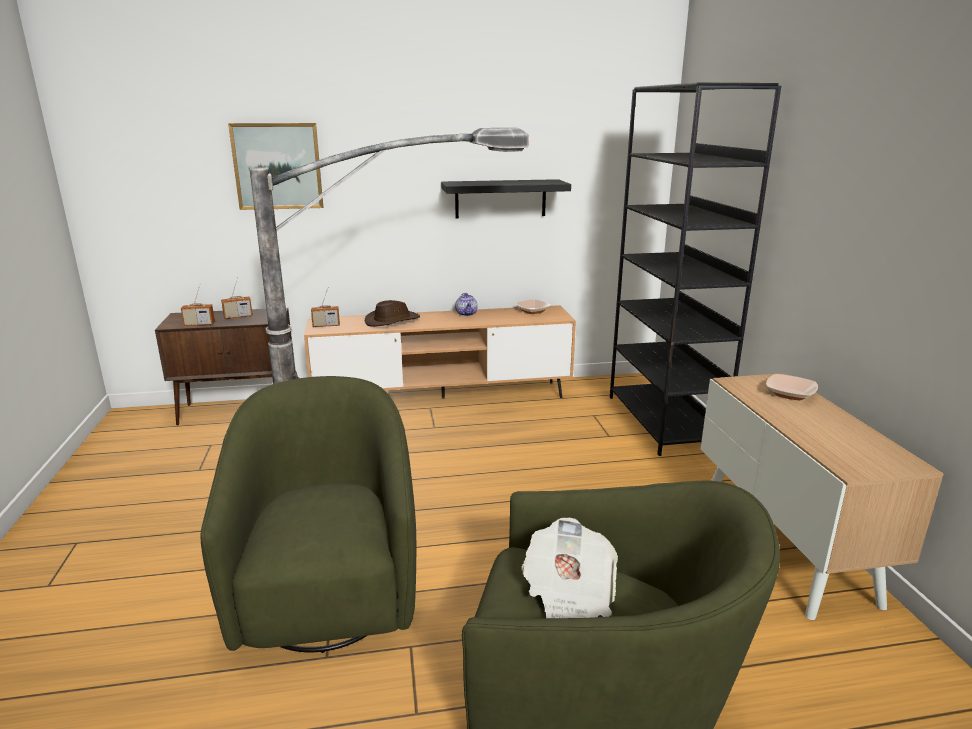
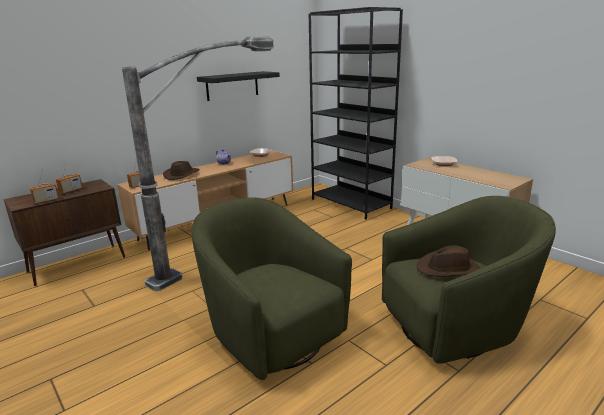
camera: 30 degrees left, 0 degrees up
picture [228,123,323,210] -> none
newspaper [522,518,618,618] -> brown hat [416,245,481,277]

